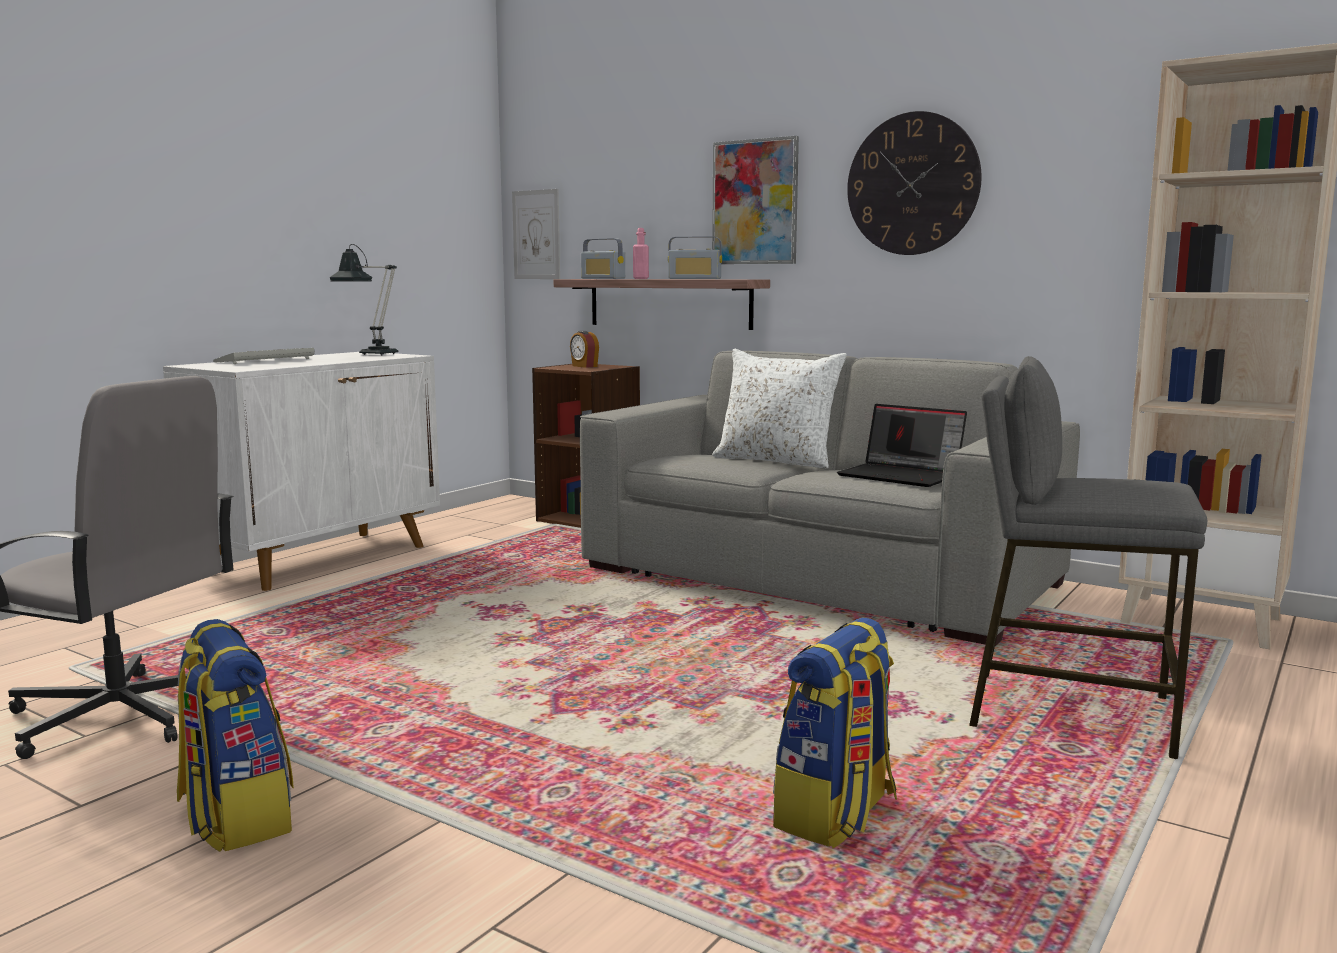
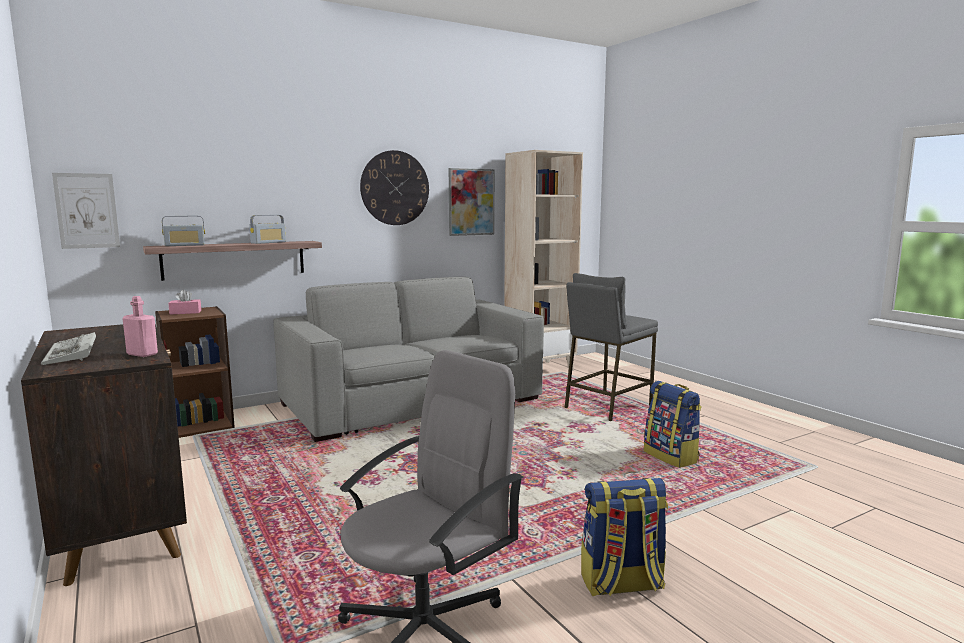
camera: 65 degrees left, 0 degrees up
white cabinet [163,352,440,591] -> brown cabinet [21,324,187,586]
table lamp [330,244,399,355] -> none
alarm clock [570,331,599,368] -> pink tissue box [168,290,201,315]
pink bottle [633,228,649,279] -> pink bottle moved to [122,296,158,357]
picture [712,136,799,264] -> picture moved to [449,168,494,236]
white pillow [712,349,847,468] -> none
laptop [837,404,967,487] -> none

